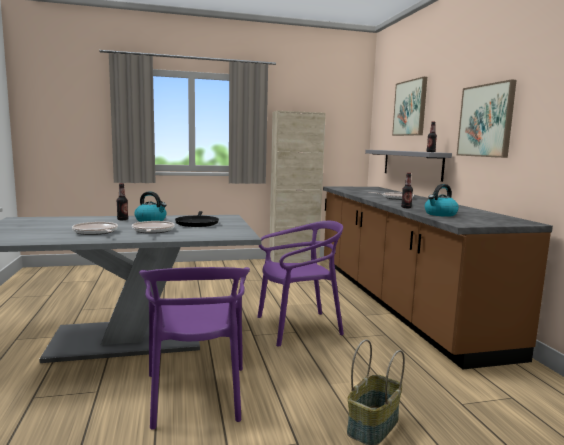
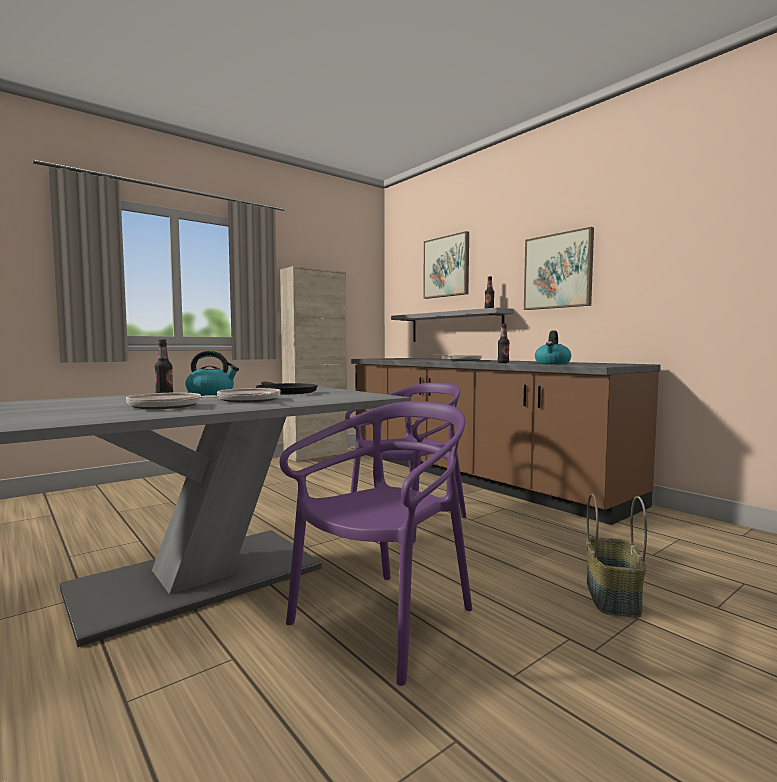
camera: 25 degrees left, 5 degrees down
purple chair [139,267,250,430] -> purple chair turned 105 degrees counterclockwise [280,401,472,686]

